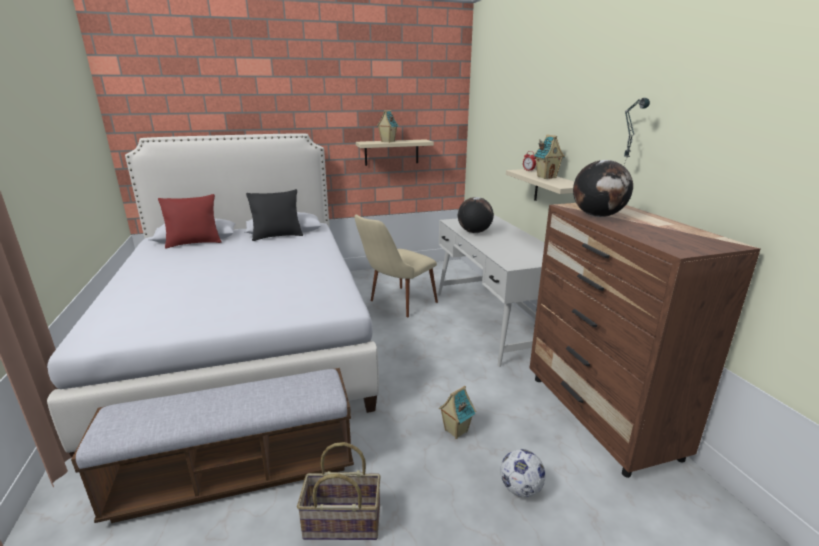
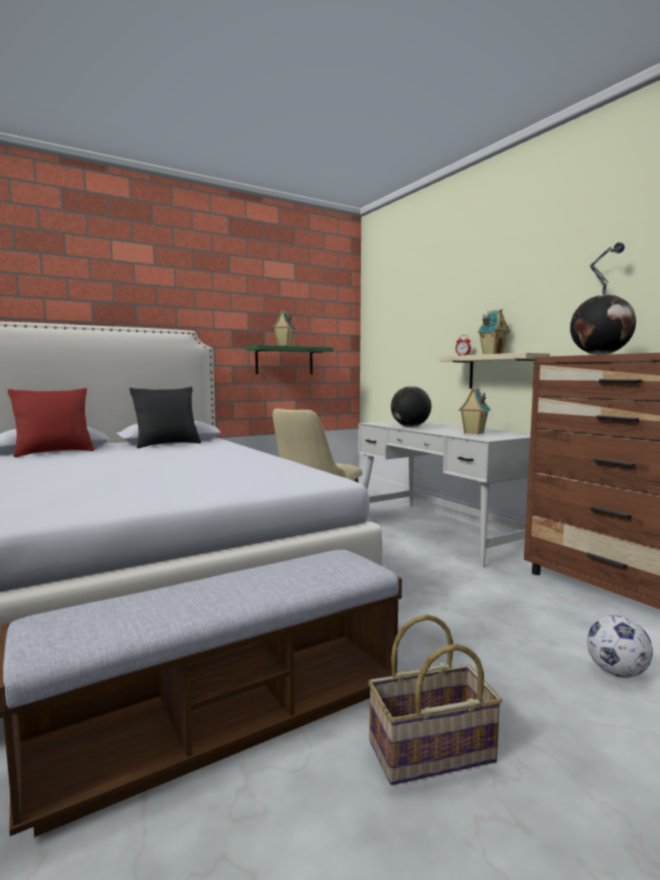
camera: 15 degrees left, 15 degrees down
beige shelf [356,139,434,166] -> green shelf [246,345,334,374]
toy house [438,386,476,439] -> toy house moved to [458,387,491,434]

